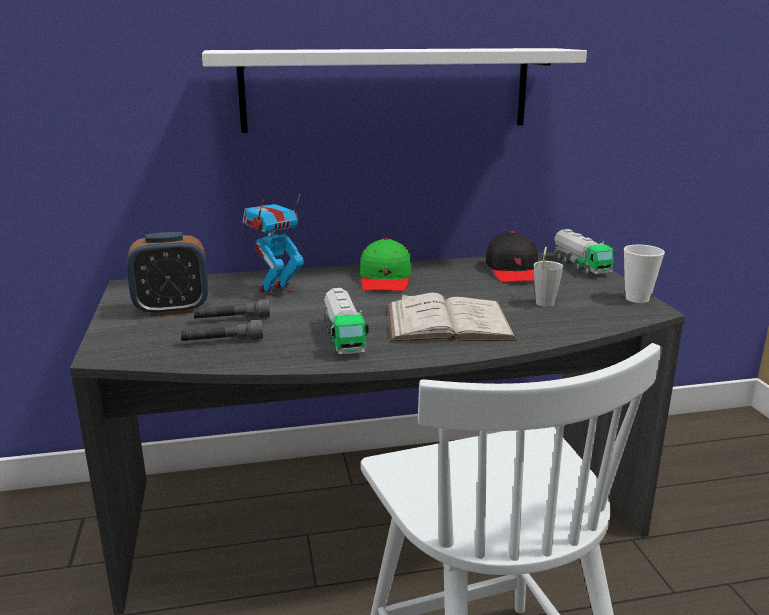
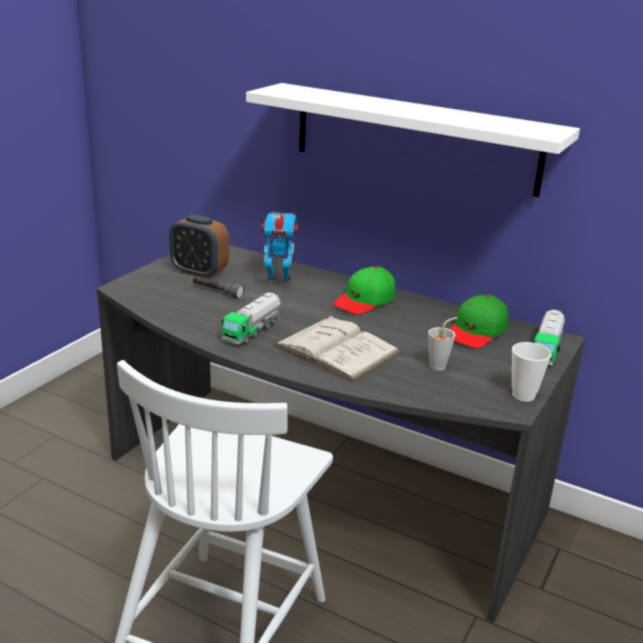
camera: 40 degrees right, 5 degrees up
grey flashlight [181,320,263,341] -> none
black cap [486,231,538,283] -> green cap [450,295,508,349]

